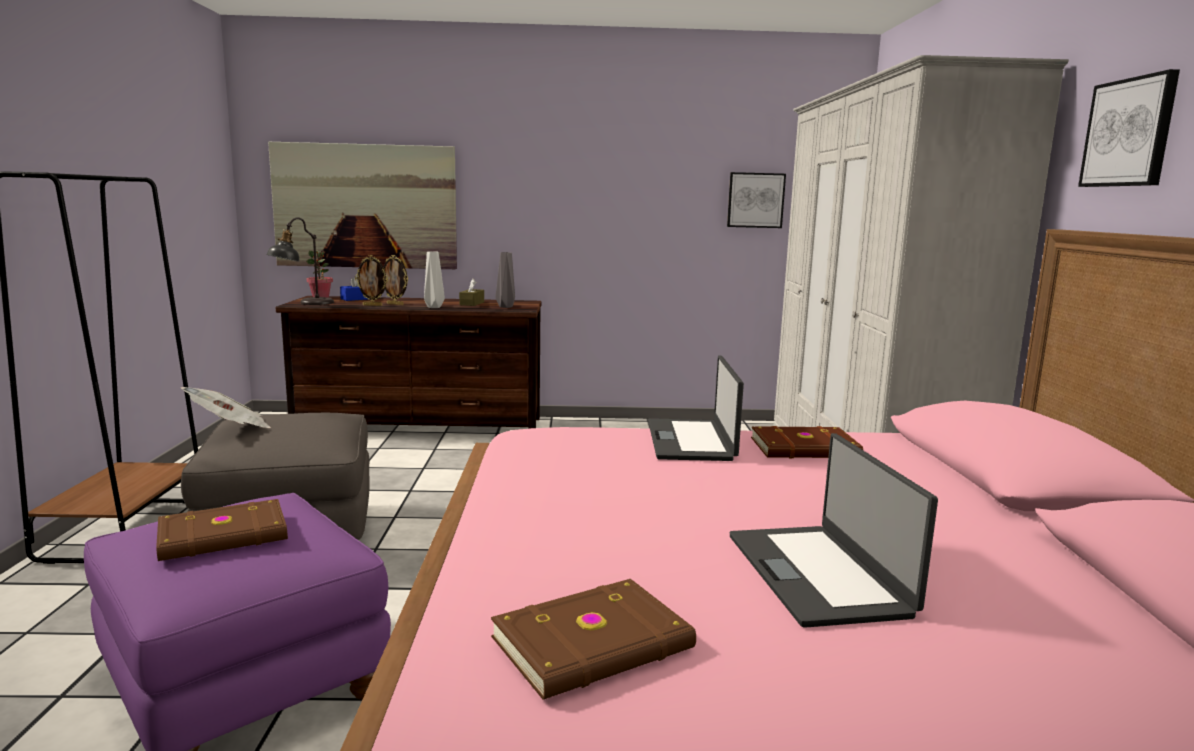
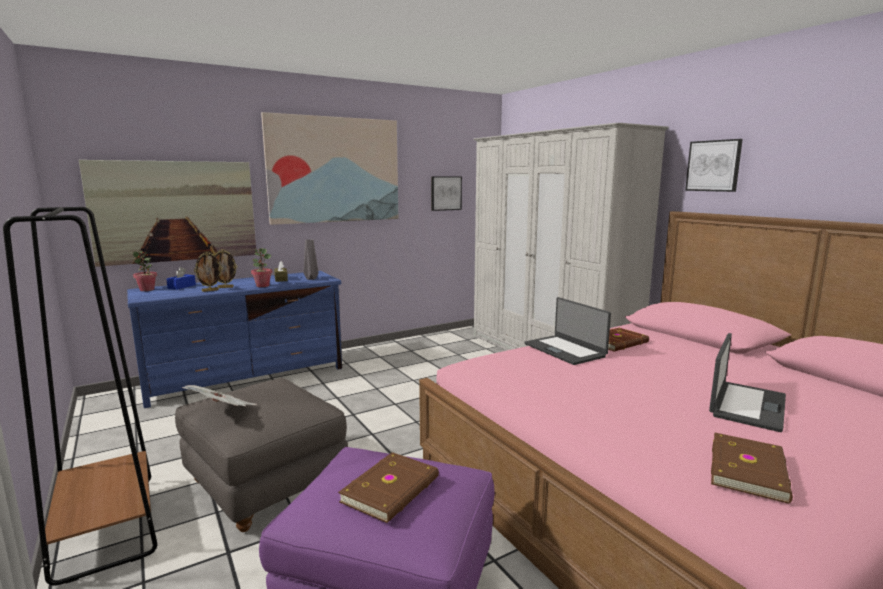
camera: 30 degrees left, 0 degrees up
grey table lamp [266,217,334,305] -> none
brown dresser [276,296,541,429] -> blue dresser [127,271,342,408]
grey vase [424,251,445,308] -> potted plant [251,248,272,287]
laptop [730,433,938,628] -> laptop turned 105 degrees counterclockwise [709,333,786,432]
none -> picture [261,112,398,225]

